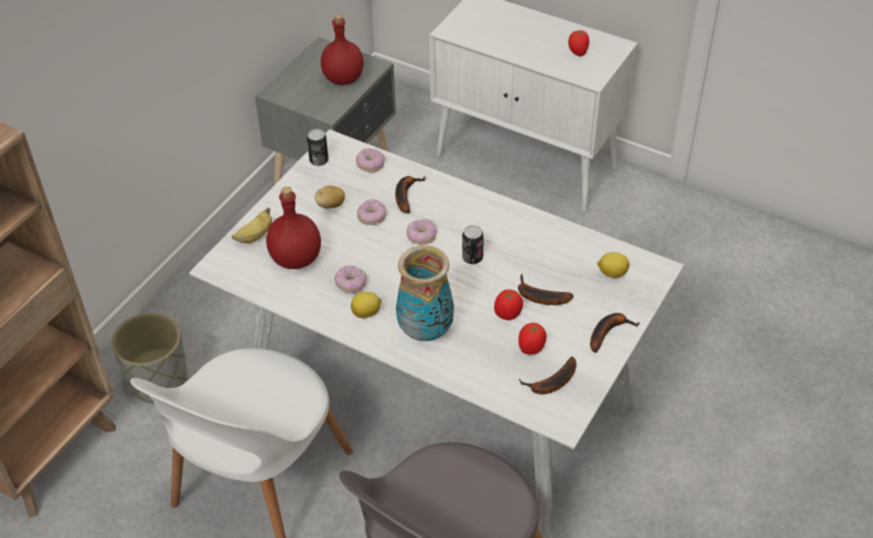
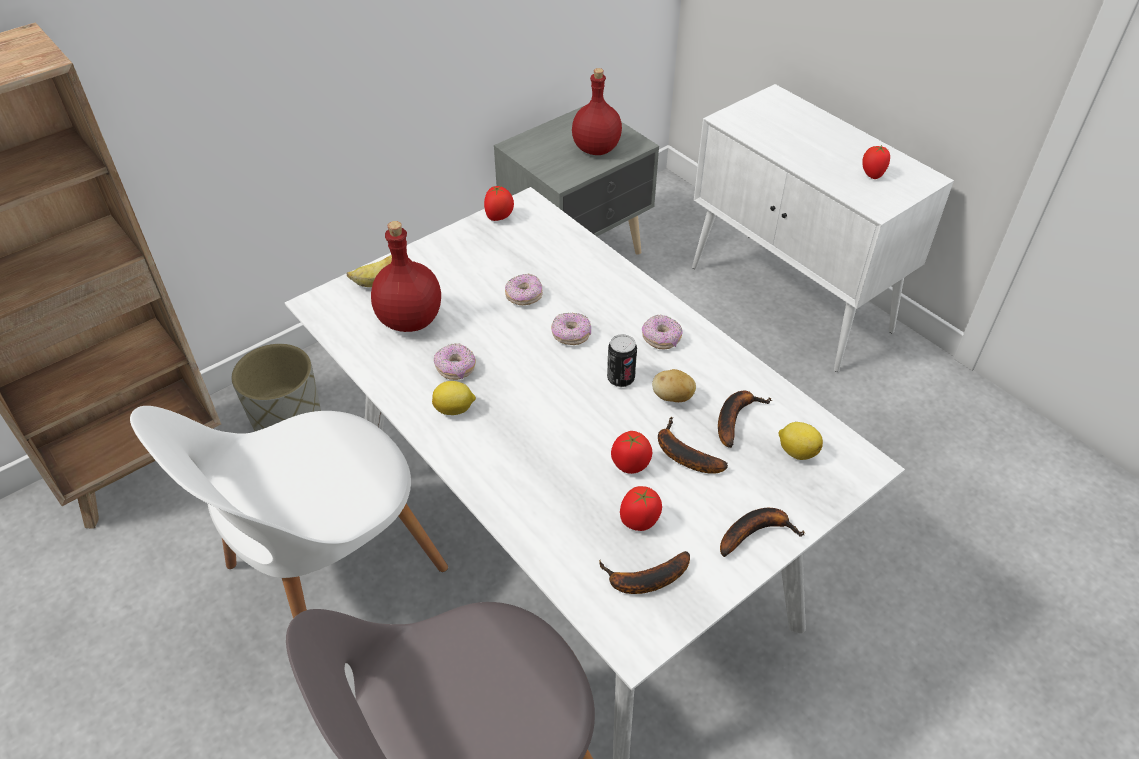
camera: 20 degrees right, 0 degrees up
can [307,129,329,166] -> tomato [484,185,514,221]
potato [315,186,345,209] -> potato moved to [652,369,696,402]
donut [356,148,385,172] -> donut moved to [642,314,683,349]
banana [395,176,426,214] -> banana moved to [718,391,772,448]
vase [396,245,454,341] -> none

